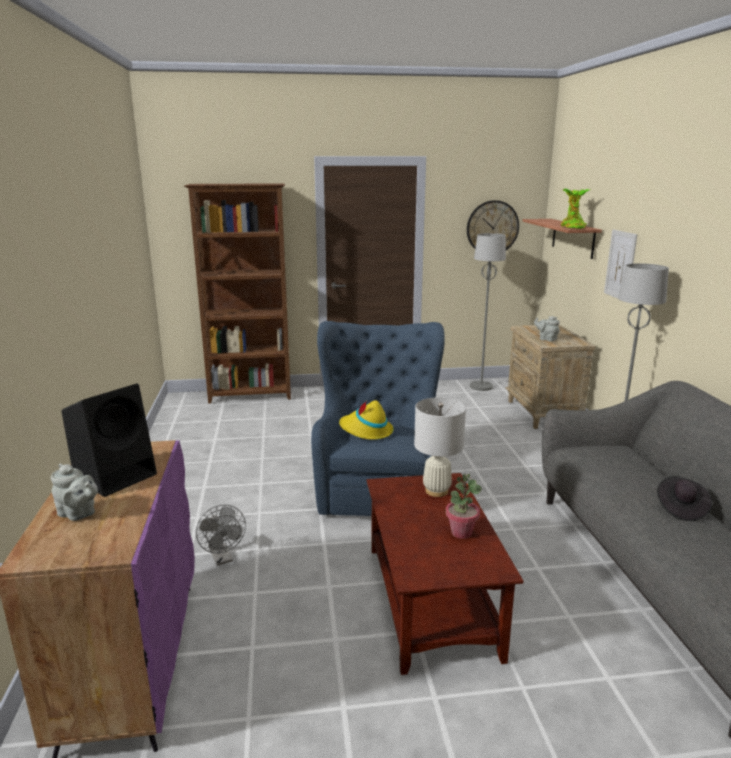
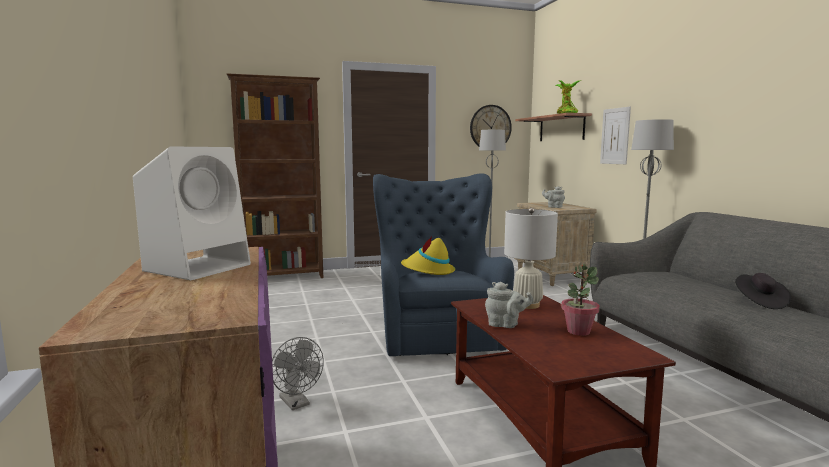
camera: 10 degrees left, 10 degrees down
grey teapot [51,463,98,521] -> grey teapot moved to [485,282,534,328]
black speaker [61,384,157,497] -> white speaker [133,147,251,280]

